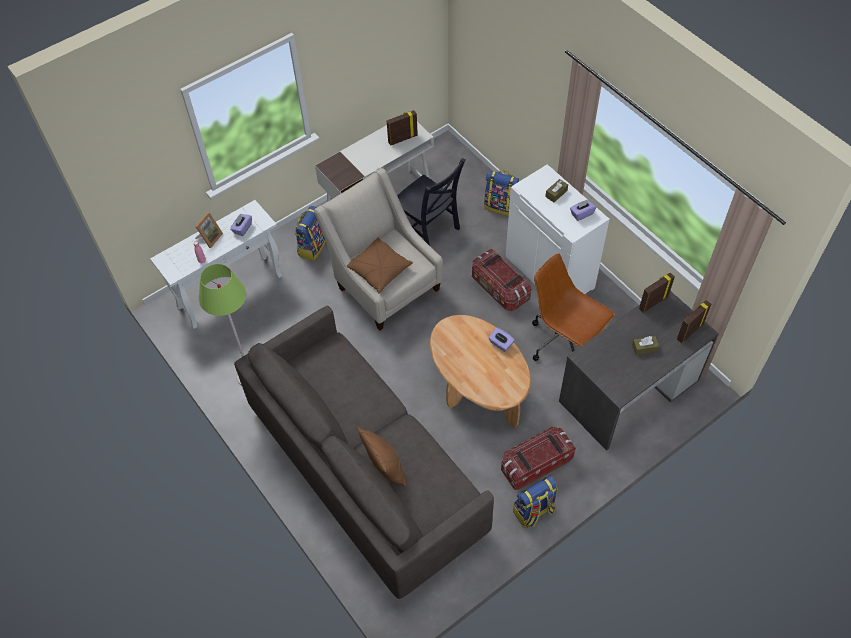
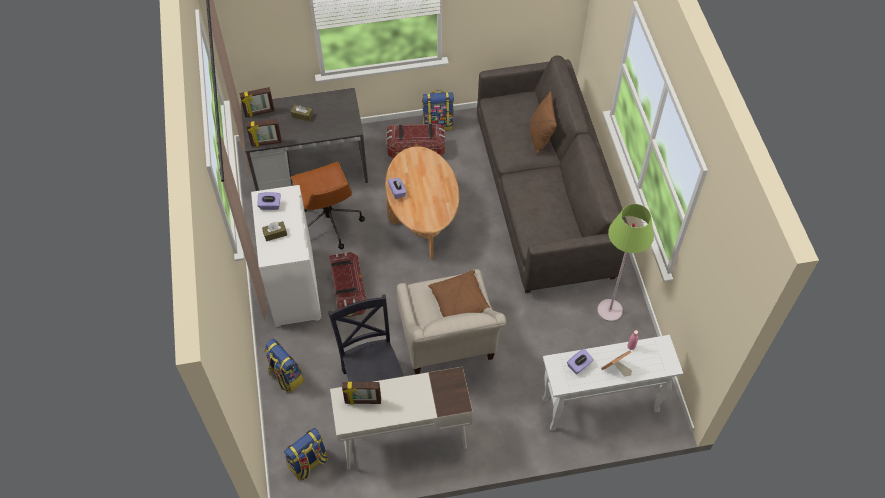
camera: 155 degrees left, 0 degrees up
backpack [295,206,326,261] -> backpack moved to [284,428,328,480]

